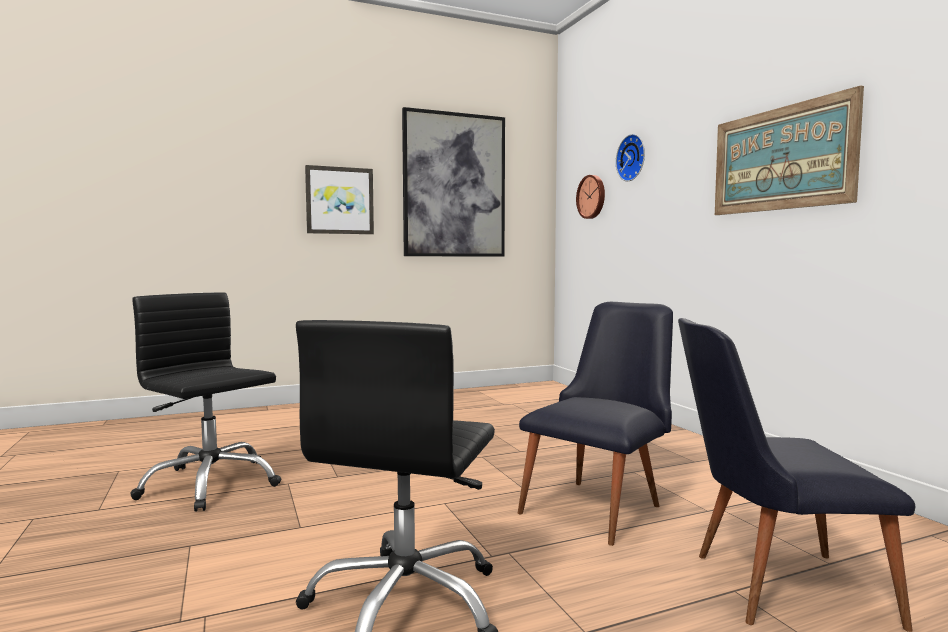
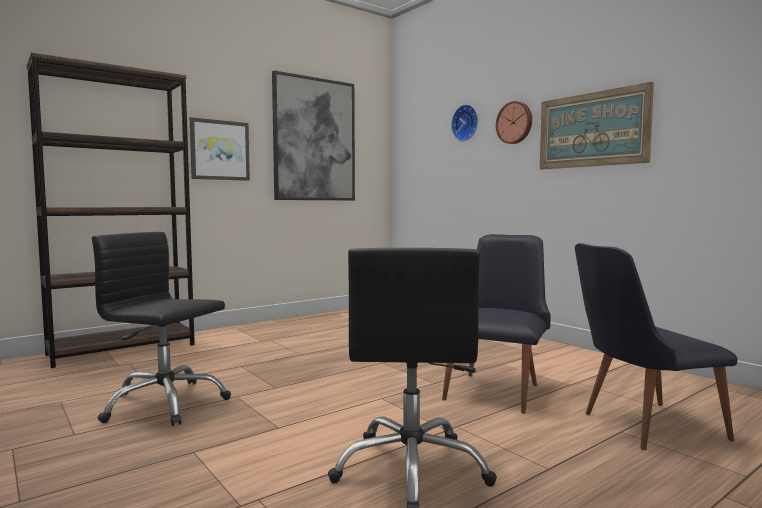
camera: 15 degrees left, 0 degrees up
wall clock [576,175,605,219] -> wall clock moved to [496,101,532,144]
none -> brown bookcase [26,52,195,368]

